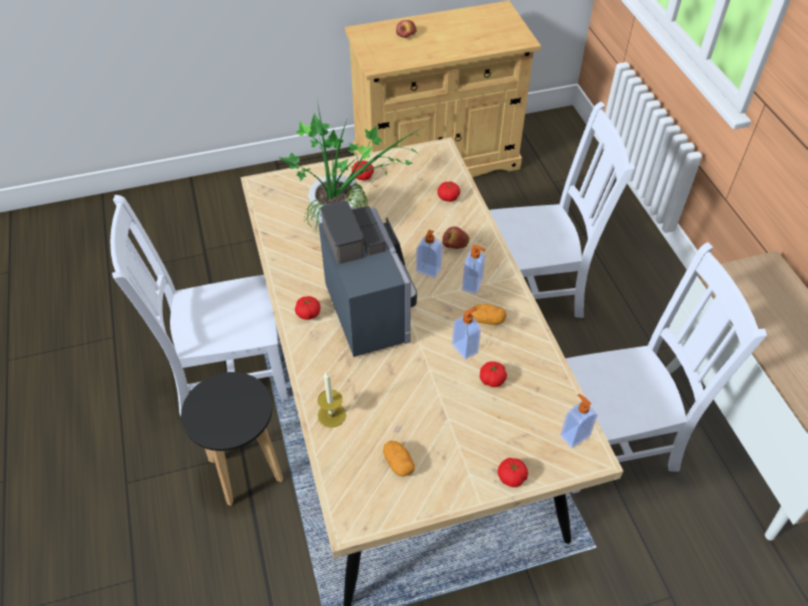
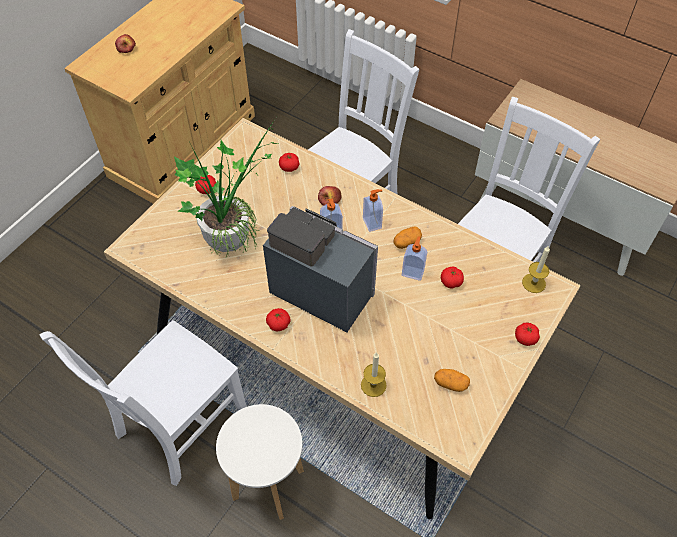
camera: 40 degrees left, 5 degrees up
black stool [181,372,283,506] -> white stool [216,404,304,520]
soap dispenser [560,394,597,448] -> candle [522,246,550,293]

